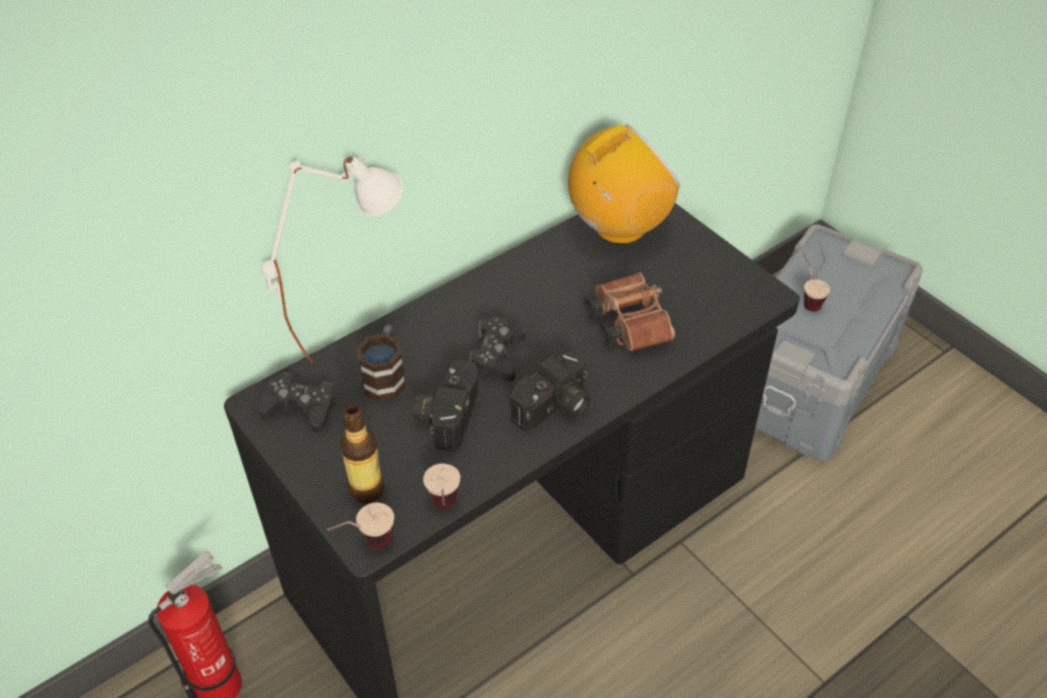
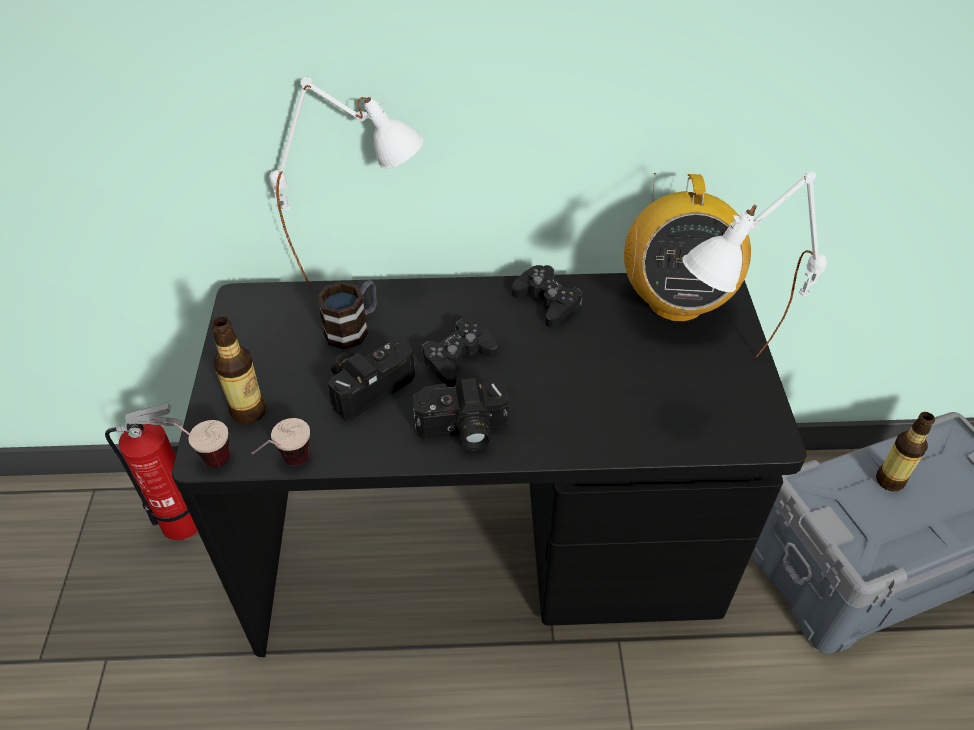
camera: 35 degrees right, 0 degrees up
black game controller [258,372,335,433] -> black game controller moved to [512,265,582,327]
radio [568,124,680,245] -> radio turned 90 degrees clockwise [624,173,751,323]
brown binoculars [585,272,675,351] -> none
cup [803,253,830,312] -> bottle [876,412,935,491]
none -> white table lamp [682,171,827,357]

